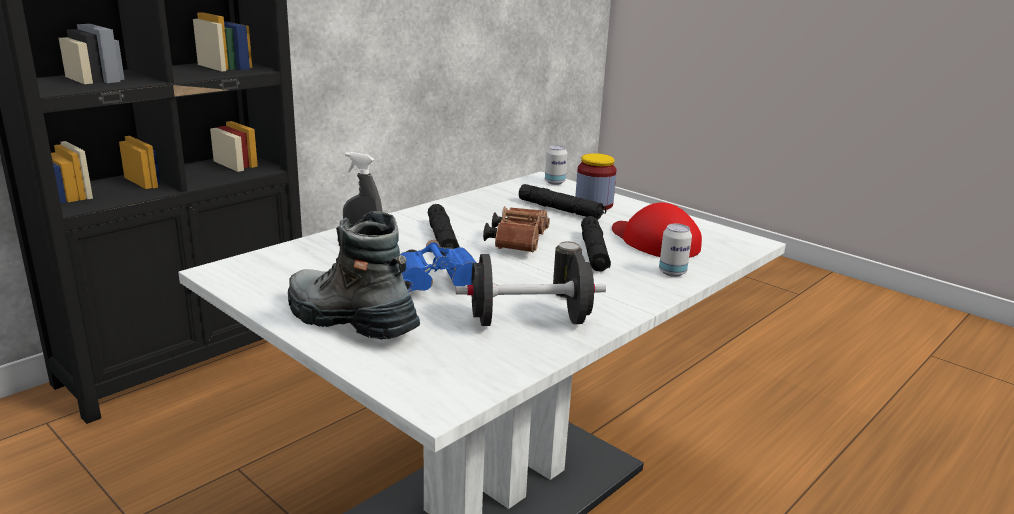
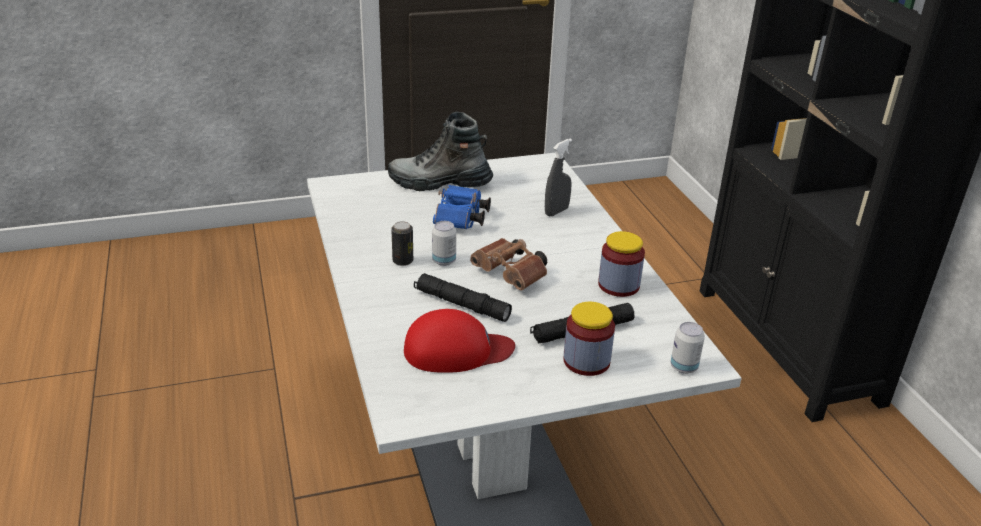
camera: 120 degrees right, 10 degrees up
boot [288,211,420,339] -> boot turned 150 degrees counterclockwise [388,112,493,191]
black flashlight [428,204,460,249] -> none
black dumbbell [456,253,606,326] -> none
can [659,224,692,277] -> can moved to [432,221,456,266]
none -> jar [598,231,645,297]

